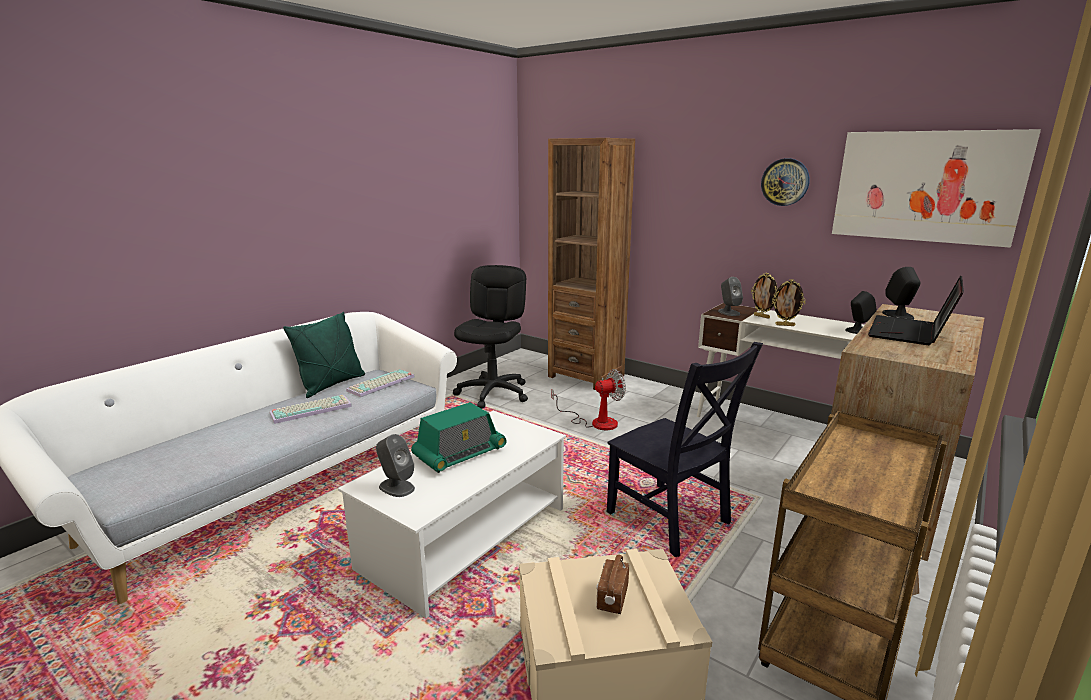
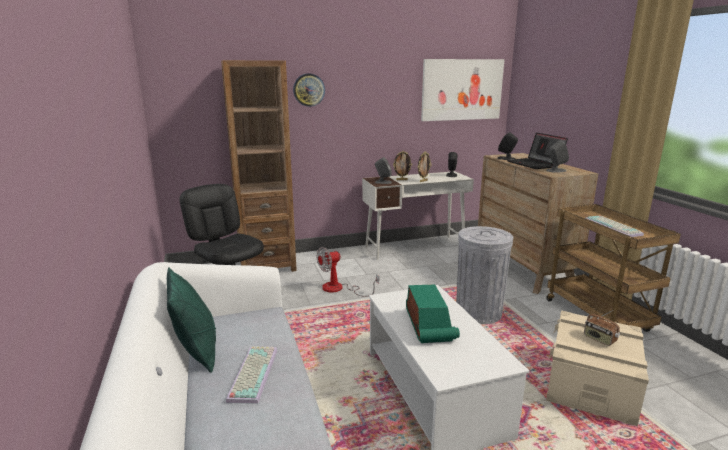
camera: 55 degrees left, 0 degrees up
keyboard [346,369,415,397] -> keyboard moved to [586,215,644,237]
grey speaker [376,434,415,497] -> grey speaker moved to [546,141,569,173]
fan [551,369,626,430] -> fan turned 135 degrees counterclockwise [317,247,379,297]
black chair [607,342,763,557] -> grey trash can [456,226,513,324]
wall clock [761,158,810,206] -> wall clock moved to [293,74,325,107]

